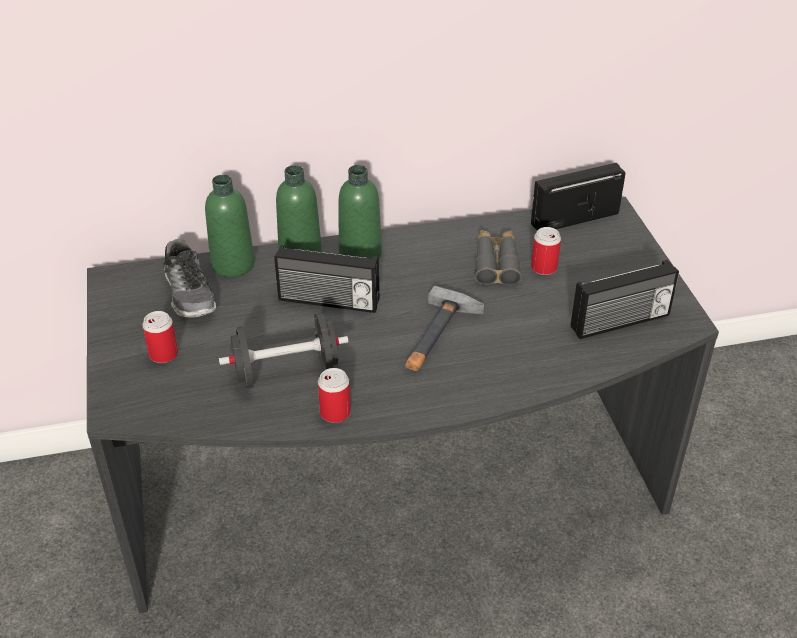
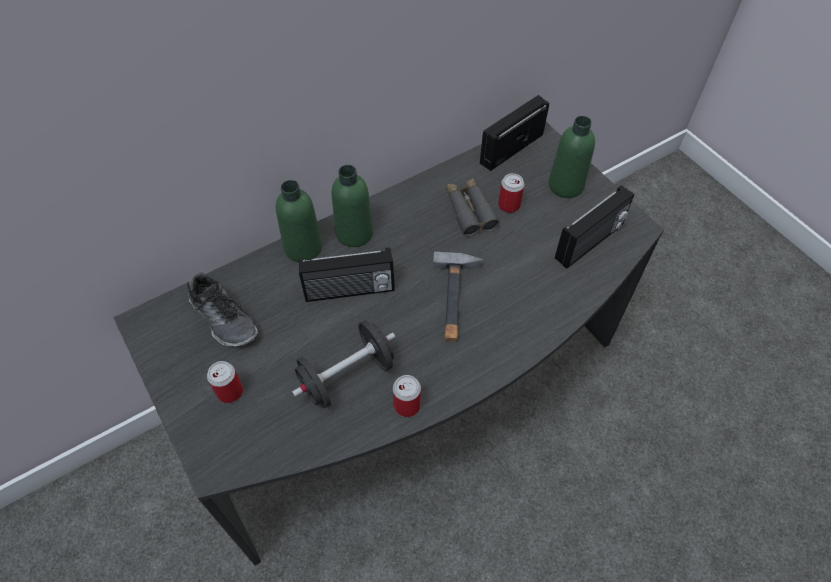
camera: 20 degrees left, 15 degrees up
green bottle [205,175,255,277] -> green bottle moved to [548,116,595,198]

